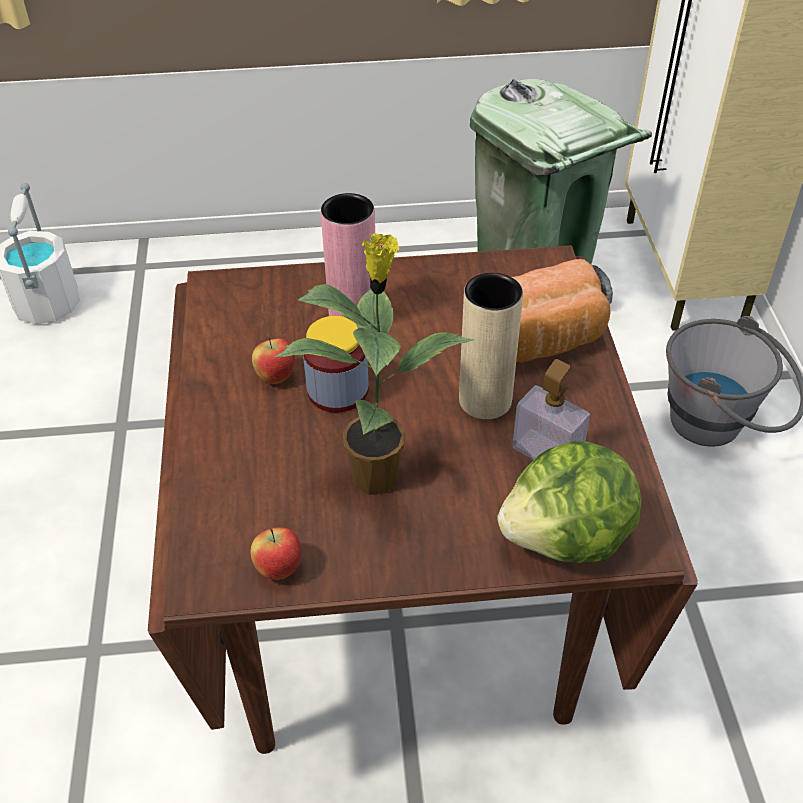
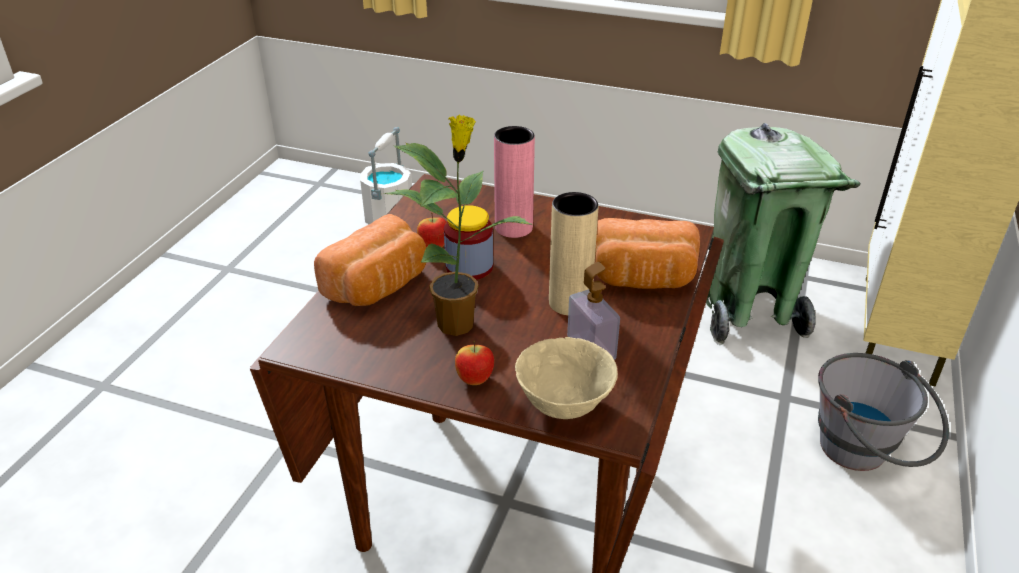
camera: 25 degrees right, 10 degrees down
apple [250,527,301,580] -> apple moved to [455,340,494,385]
lettuce [497,441,642,563] -> beige bowl [515,337,618,419]
none -> bread [314,214,426,306]

